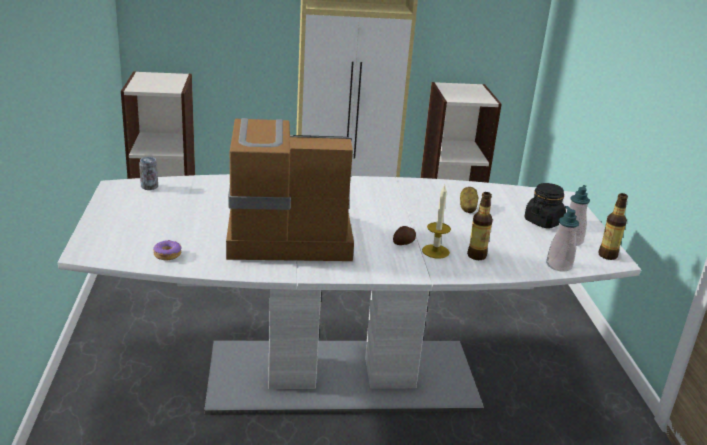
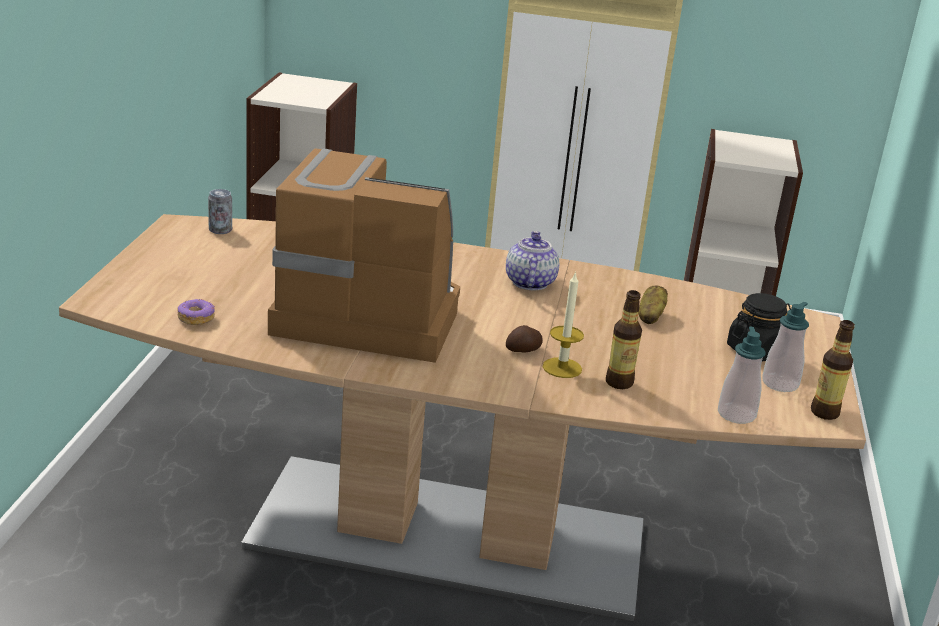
camera: 15 degrees right, 0 degrees up
white dining table [58,174,641,414] -> brown dining table [59,214,866,622]
none -> teapot [506,231,559,290]

